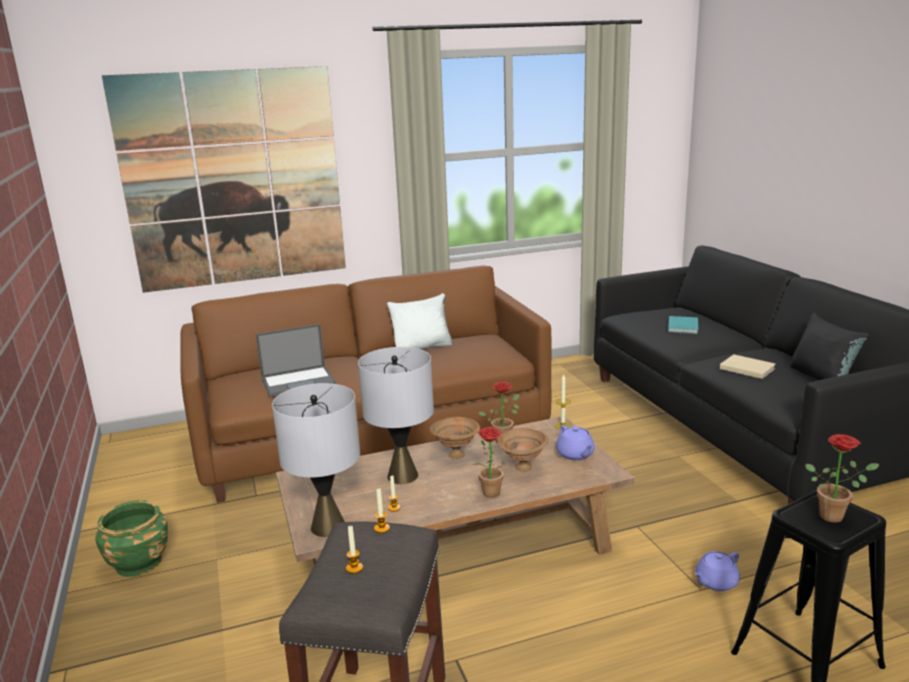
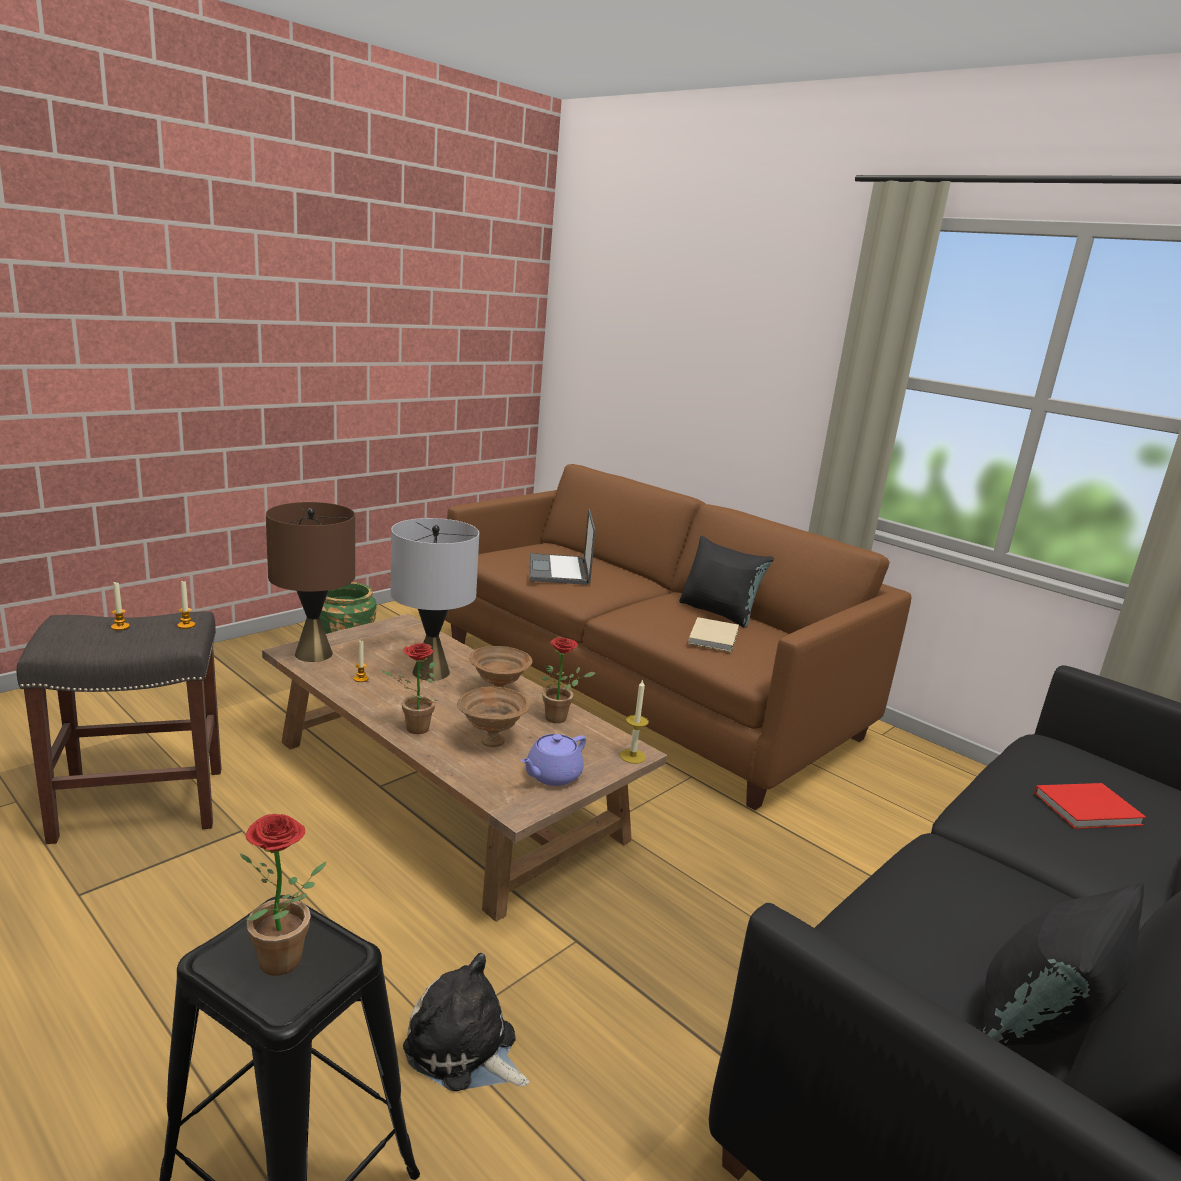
camera: 60 degrees right, 0 degrees up
picture [102,66,346,293] -> none
laptop [255,324,336,397] -> laptop turned 45 degrees clockwise [529,509,596,585]
grey table lamp [272,383,360,537] -> brown table lamp [266,502,355,662]
white pillow [387,293,453,349] -> black pillow [679,536,774,628]
turquoise book [668,316,698,334] -> red book [1034,783,1146,829]
purple teapot [695,551,740,591] -> plush toy [403,953,529,1091]
beige book [720,354,776,379] -> beige book moved to [688,617,739,652]

